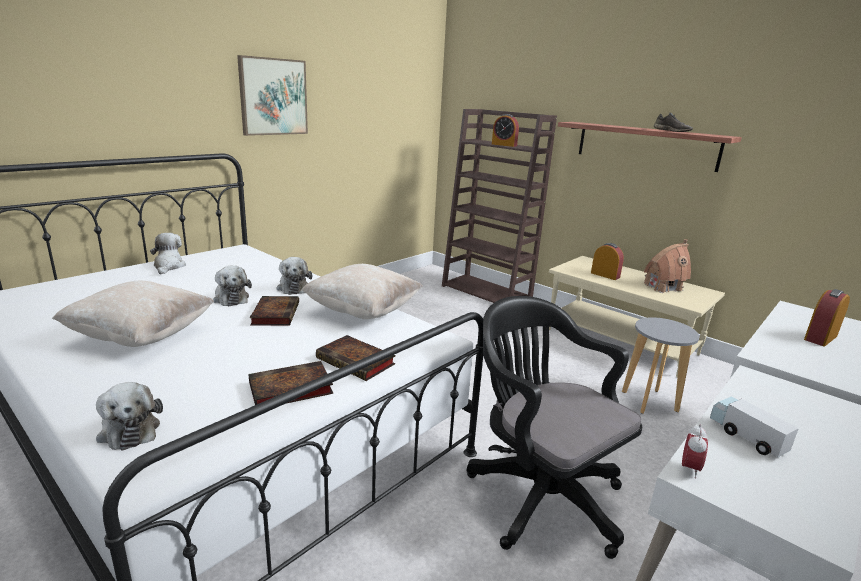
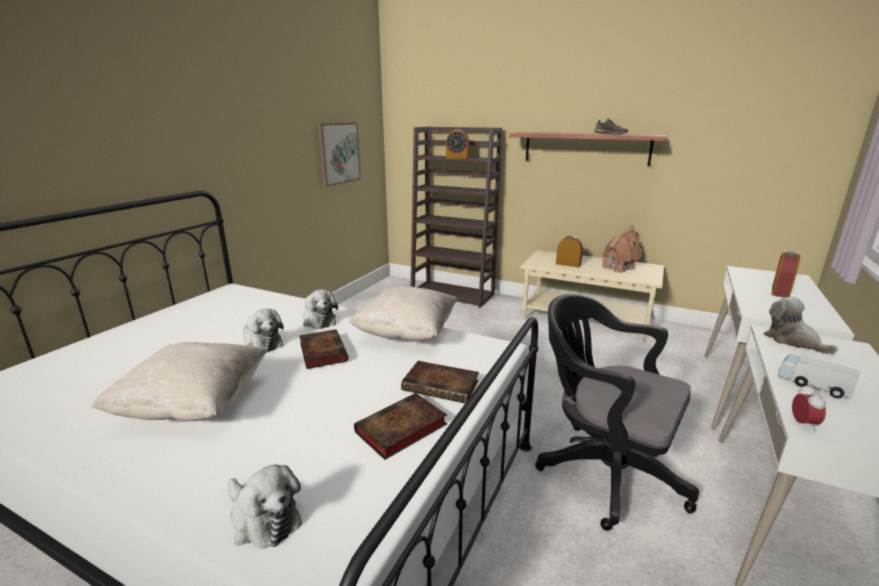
camera: 15 degrees left, 0 degrees up
plush toy [150,233,186,274] -> plush toy moved to [764,297,838,354]
picture [237,55,308,136] -> picture moved to [318,123,361,186]
grey stool [622,317,699,414] -> none

